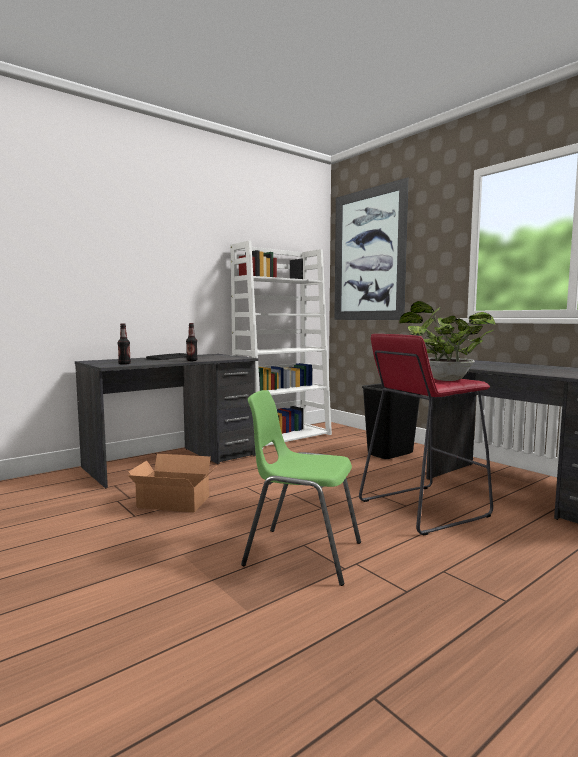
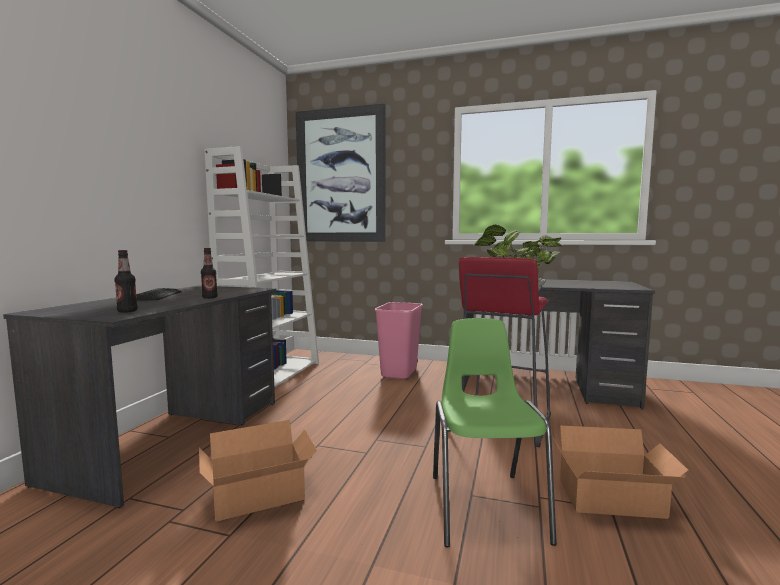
camera: 35 degrees left, 0 degrees up
green chair [241,390,361,586] -> green chair turned 105 degrees clockwise [433,318,557,547]
black trash can [362,383,420,459] -> pink trash can [375,302,423,379]
none -> cardboard box [553,426,688,519]

